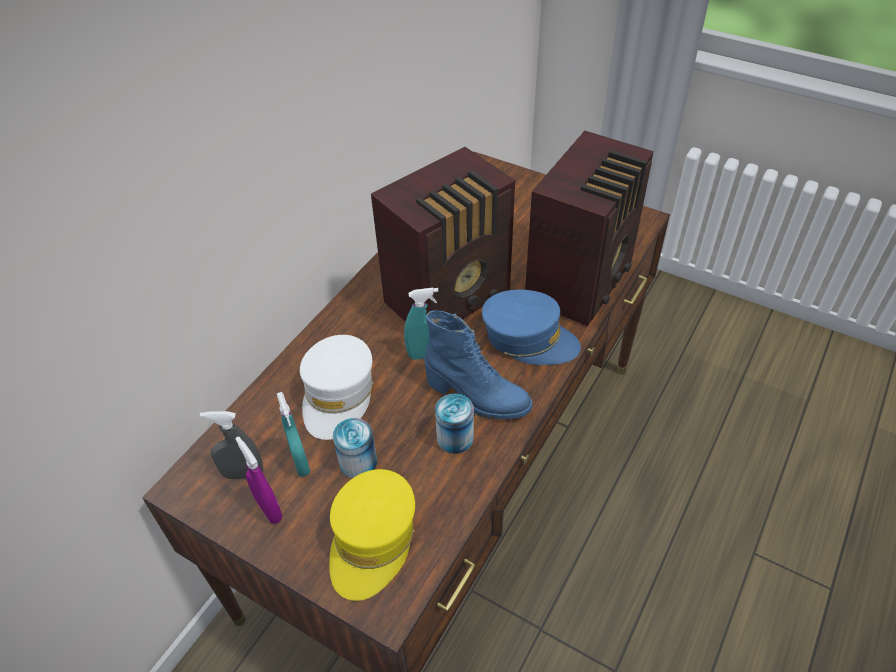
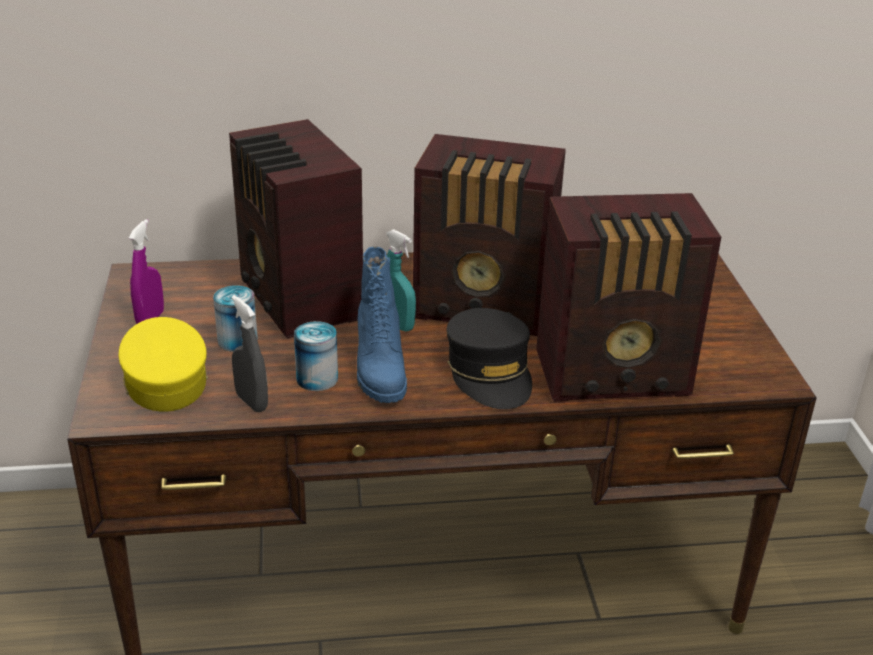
camera: 50 degrees right, 15 degrees down
grey spray bottle [200,411,263,479] -> grey spray bottle moved to [231,295,268,412]
turquoise spray bottle [277,392,310,477] -> none
white cap [300,335,374,440] -> radio [229,119,363,338]
yellow cap [329,469,415,601] -> yellow cap turned 90 degrees clockwise [119,317,208,412]
blue cap [482,290,581,365] -> black cap [447,308,532,409]

